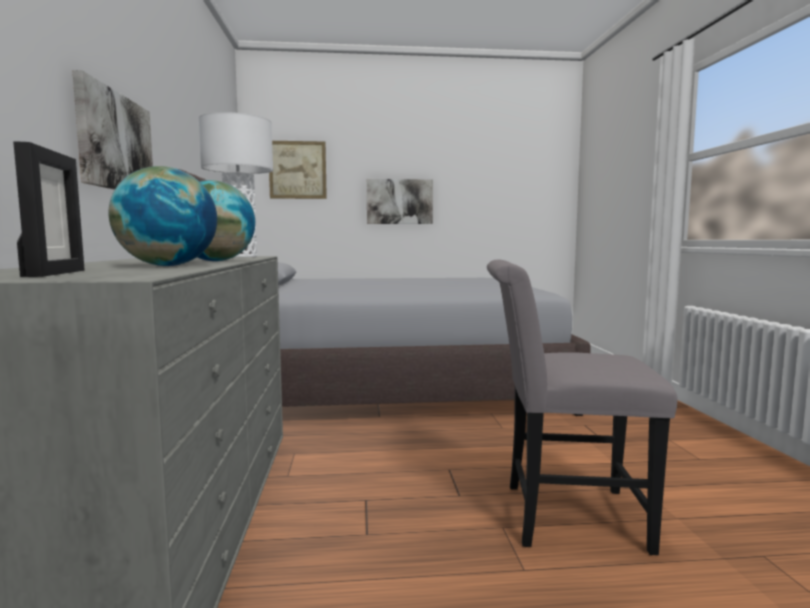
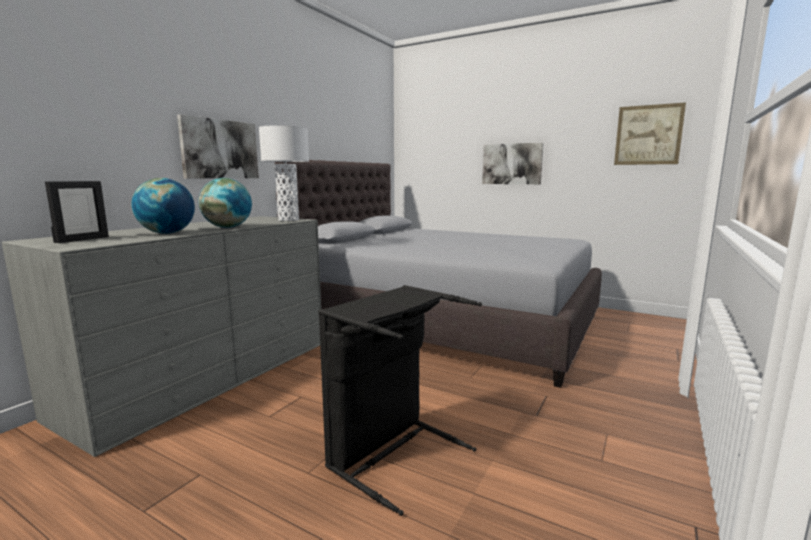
camera: 35 degrees right, 5 degrees up
picture [269,141,327,199] -> picture moved to [614,103,686,165]
grey chair [487,260,677,555] -> black laundry basket [318,285,482,516]

